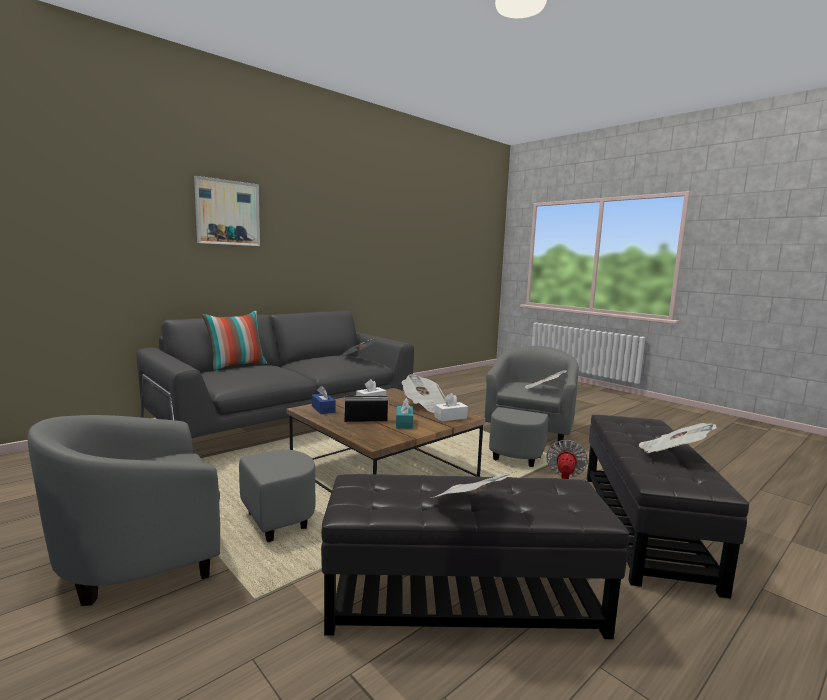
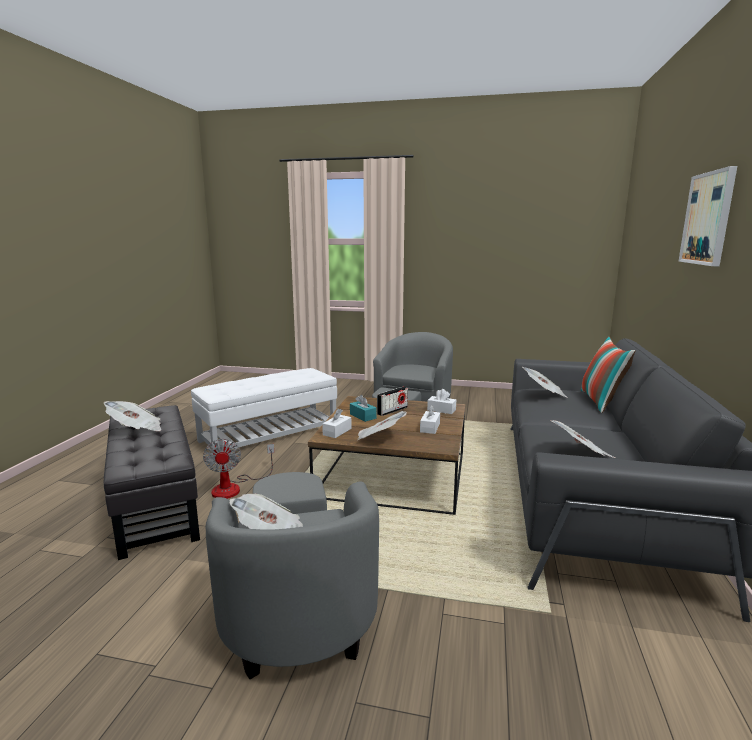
camera: 145 degrees right, 5 degrees up
blue tissue box [312,386,336,414] -> white tissue box [427,389,456,414]
black ottoman [321,474,629,639] -> white ottoman [191,368,337,453]
newspaper [431,472,513,498] -> newspaper moved to [522,367,568,398]

